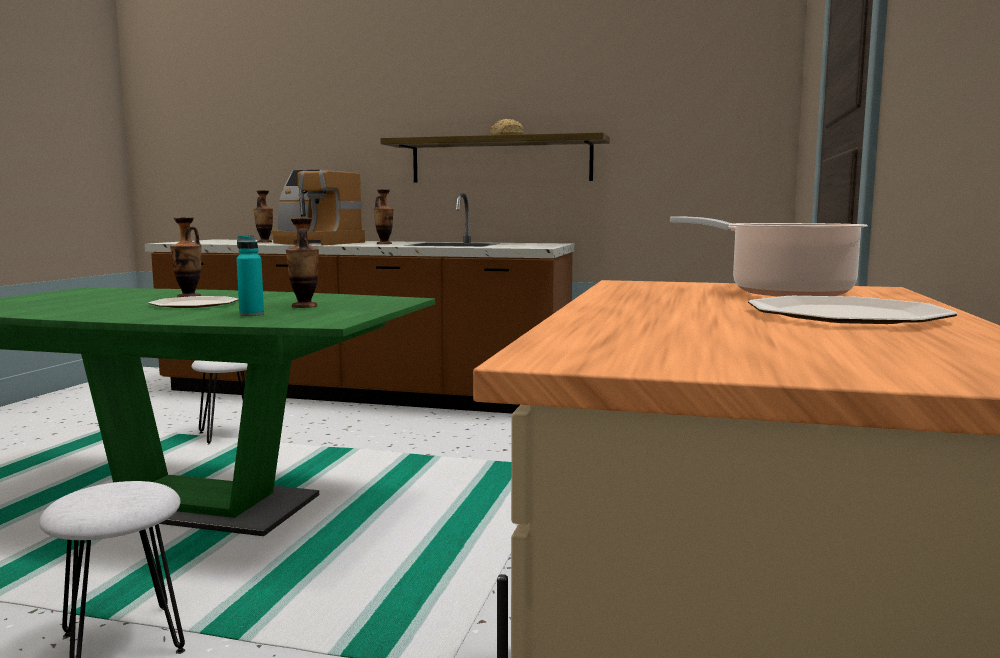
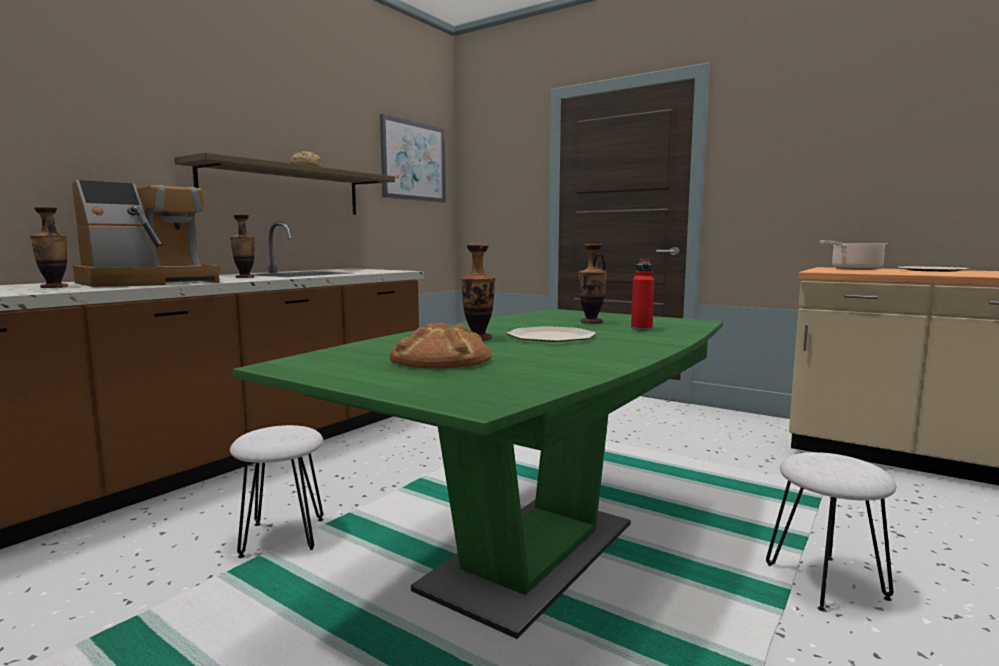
camera: 70 degrees left, 0 degrees up
turquoise bottle [237,235,264,316] -> red bottle [631,259,654,331]
none -> picture [380,114,446,202]
none -> bread [390,322,492,369]

